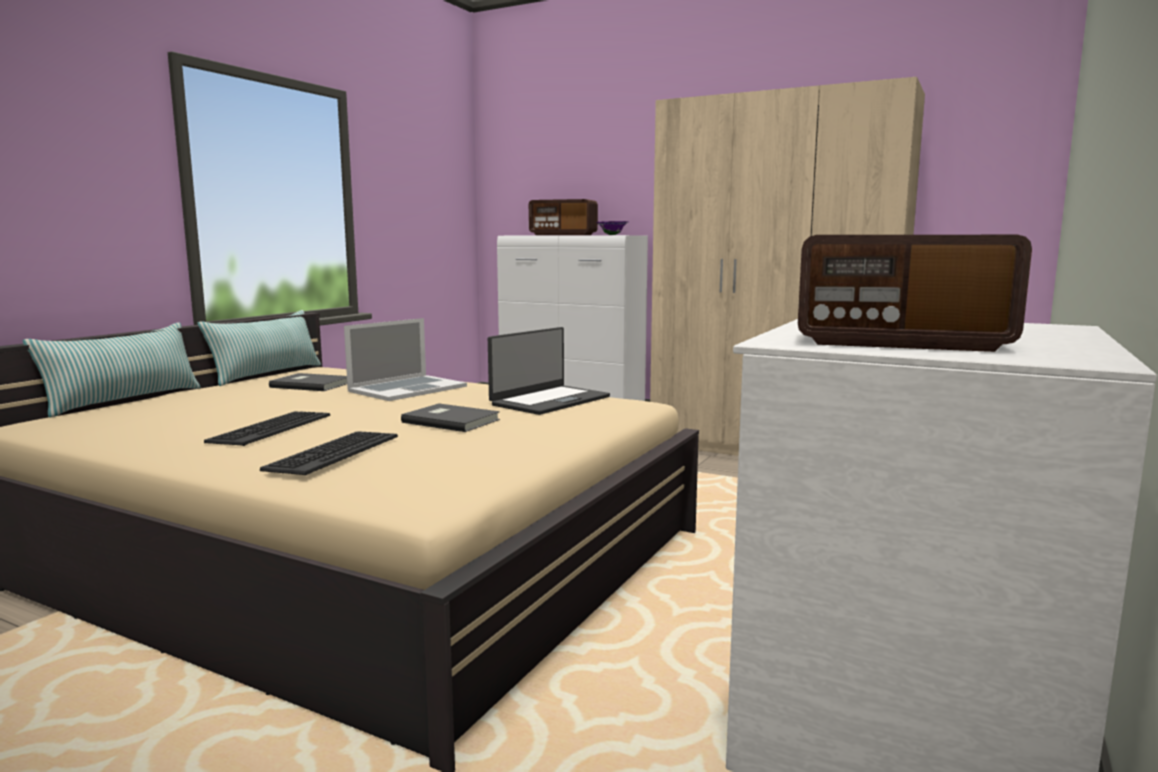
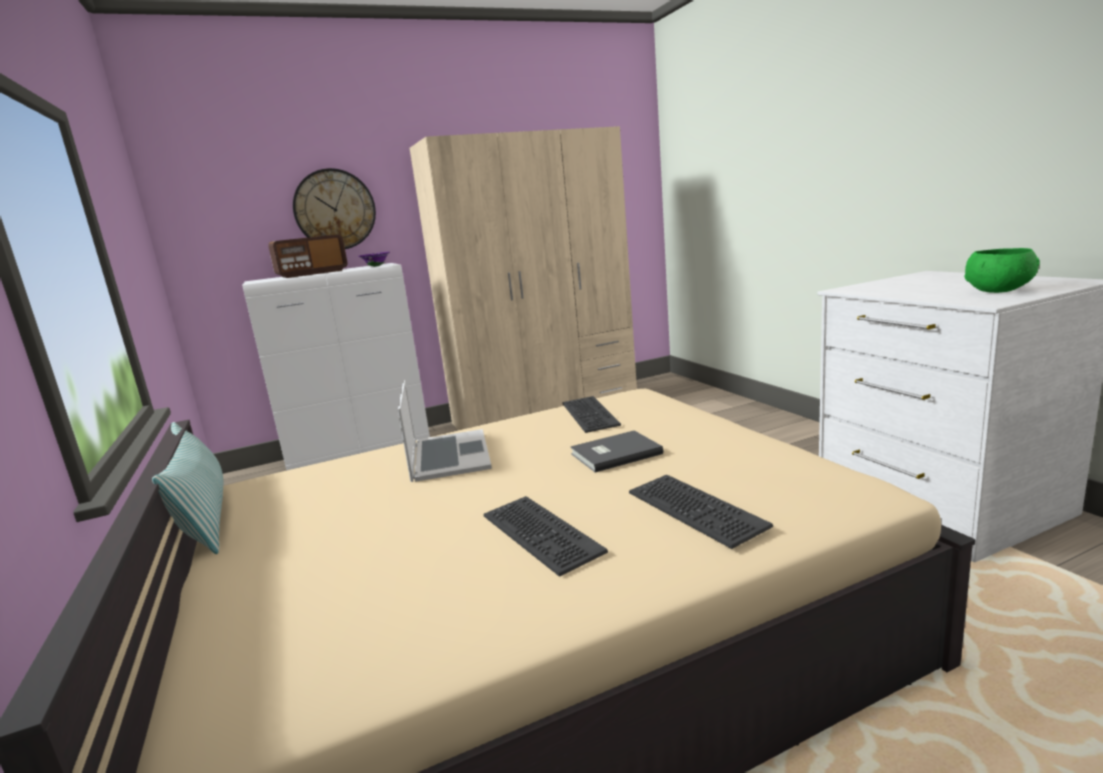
camera: 50 degrees left, 5 degrees up
pillow [23,322,201,417] -> none
grey book [269,373,347,391] -> none
laptop [488,327,610,415] -> keyboard [562,396,621,433]
radio [798,235,1032,352] -> green bowl [964,248,1040,293]
none -> wall clock [293,168,376,249]

